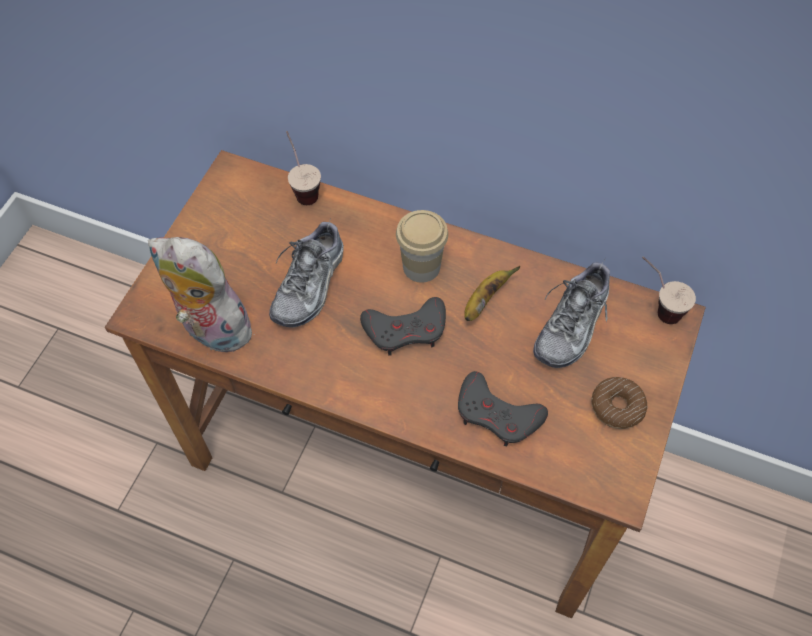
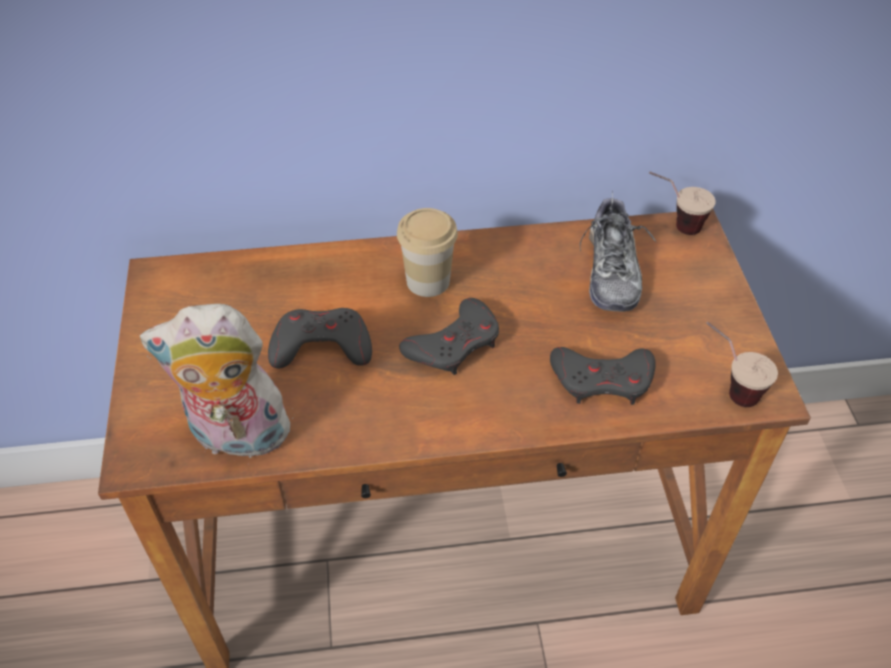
camera: 30 degrees left, 10 degrees down
shoe [269,217,344,328] -> grey game controller [268,308,372,368]
cup [286,131,321,205] -> cup moved to [706,322,778,407]
banana [464,266,521,321] -> none
donut [591,377,648,429] -> none

